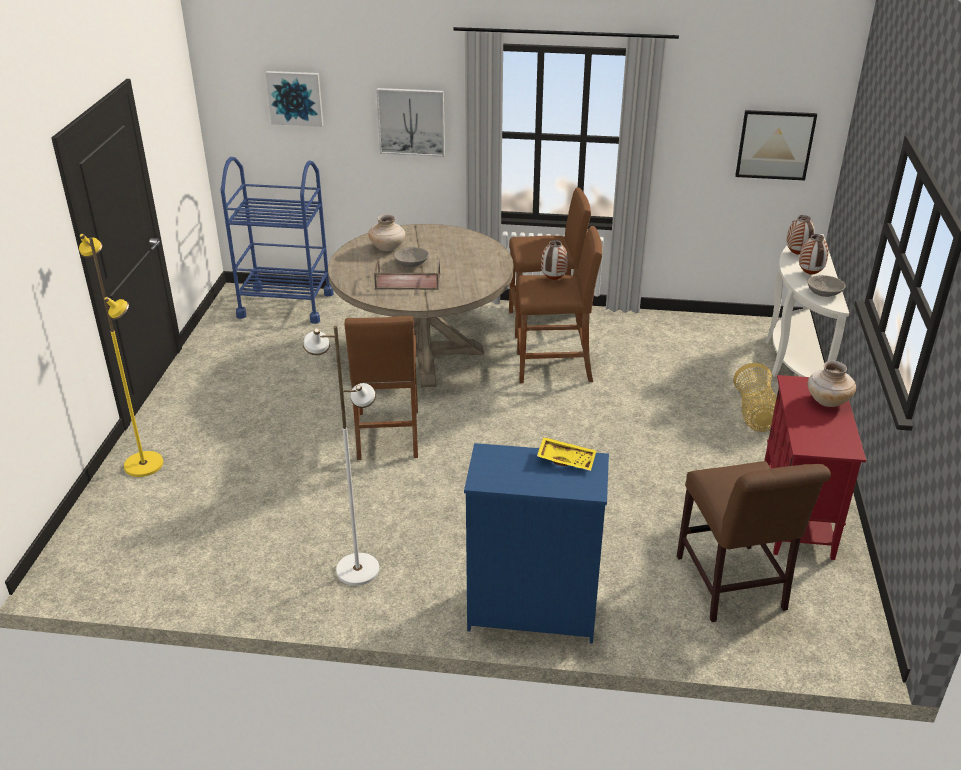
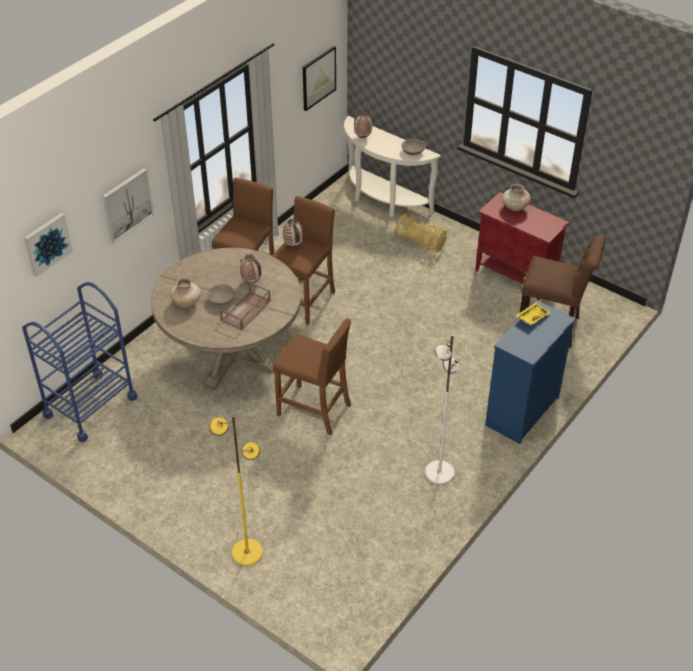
camera: 60 degrees left, 10 degrees up
vase [799,234,829,275] -> vase moved to [240,254,261,283]

